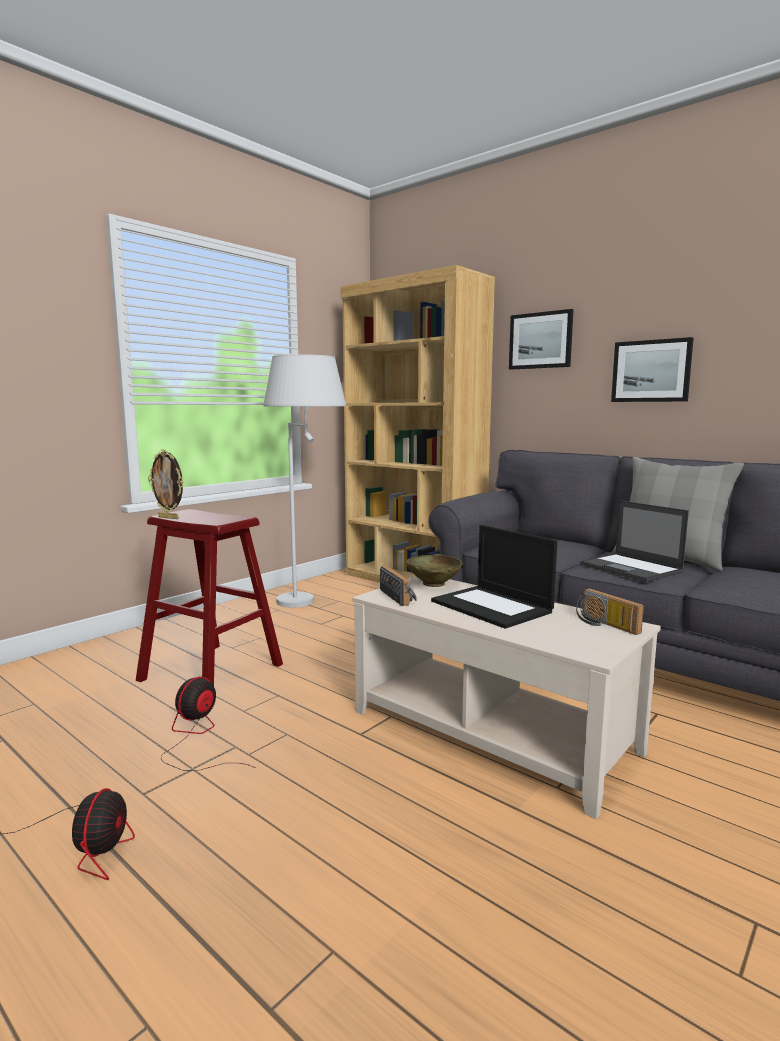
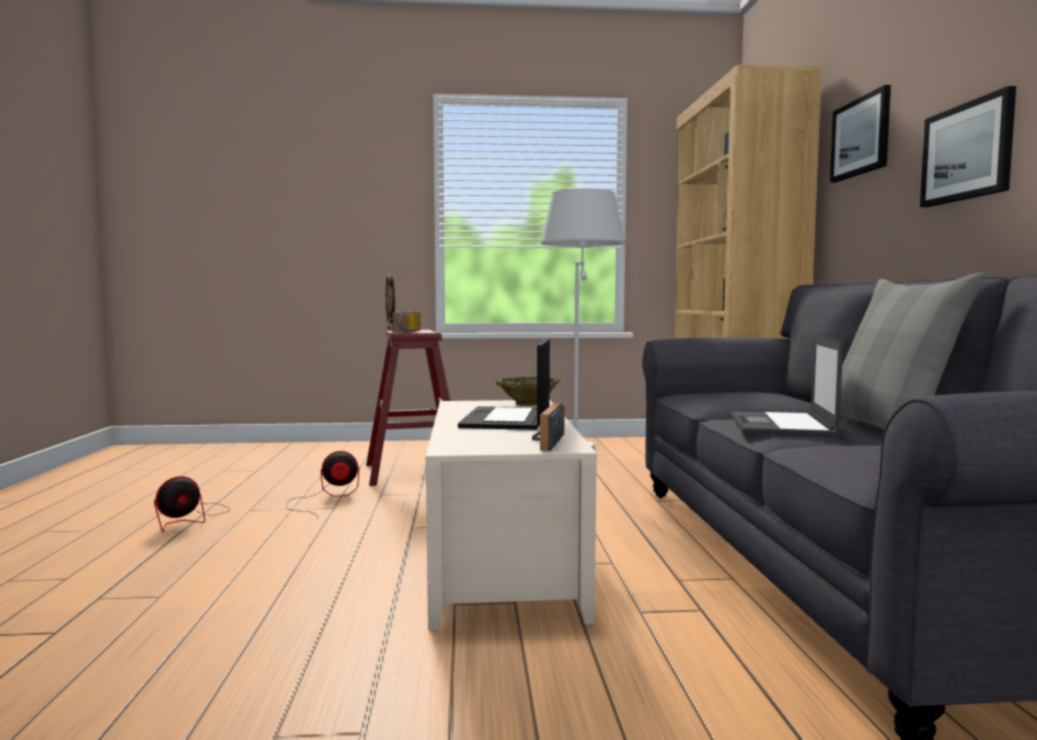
camera: 45 degrees right, 5 degrees down
radio [380,566,417,606] -> radio moved to [392,311,421,333]

